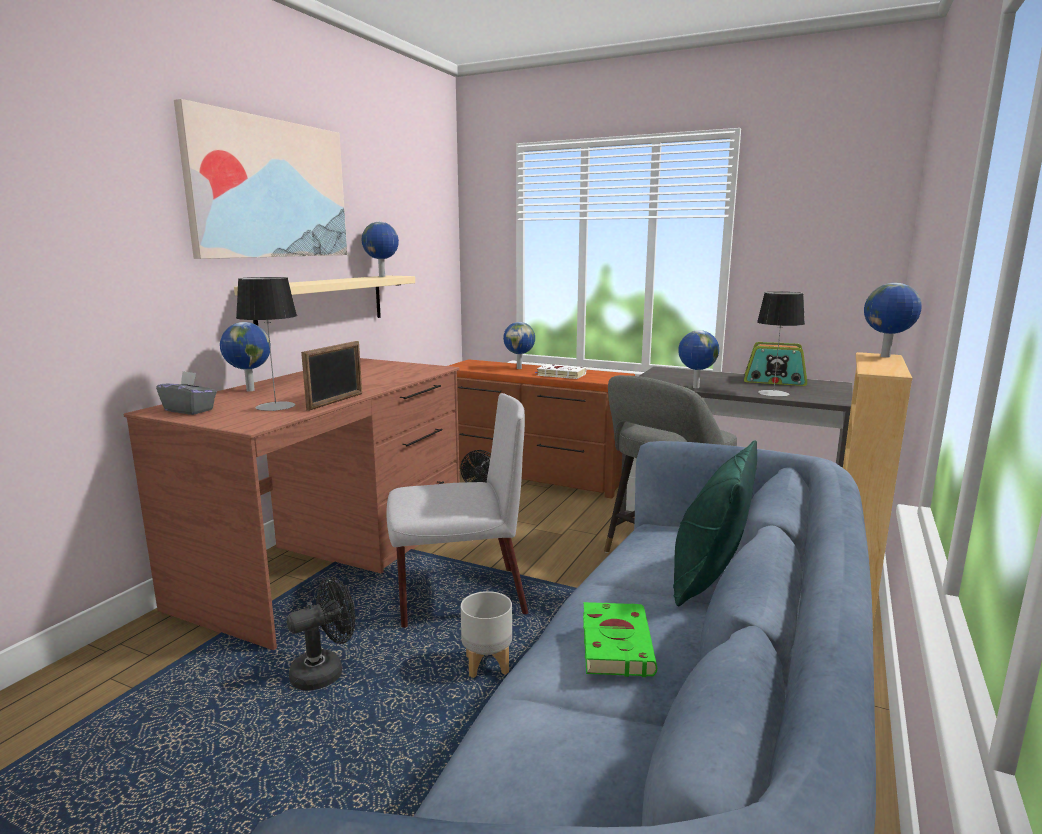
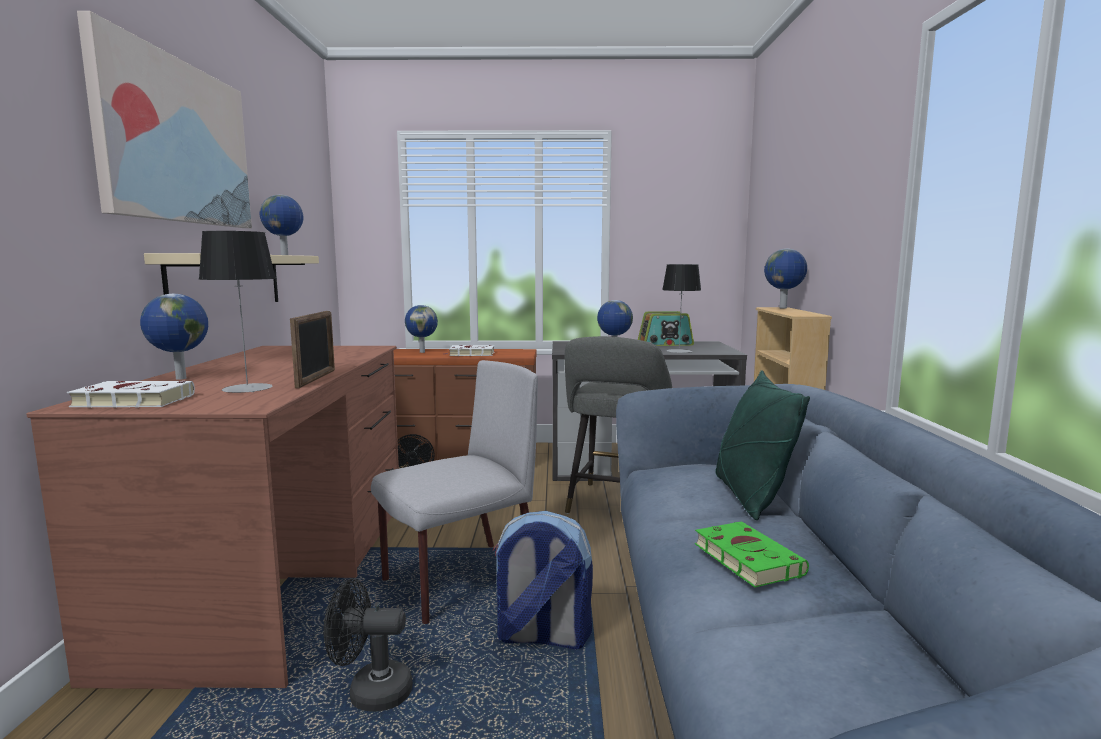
camera: 25 degrees left, 5 degrees down
grey tissue box [156,371,217,415] -> white book [67,381,195,408]
black fan [287,577,355,691] -> black fan turned 120 degrees counterclockwise [323,579,413,712]
grey planter [461,591,512,678] -> backpack [492,511,593,650]

